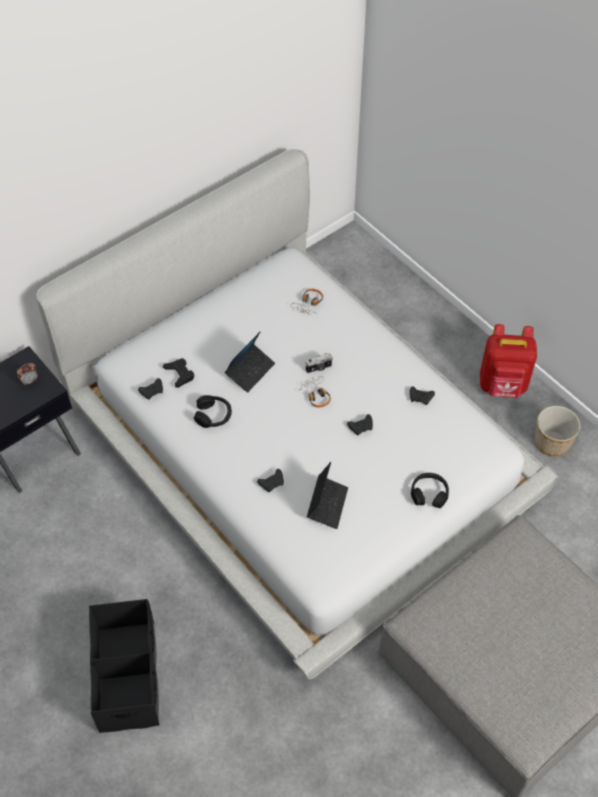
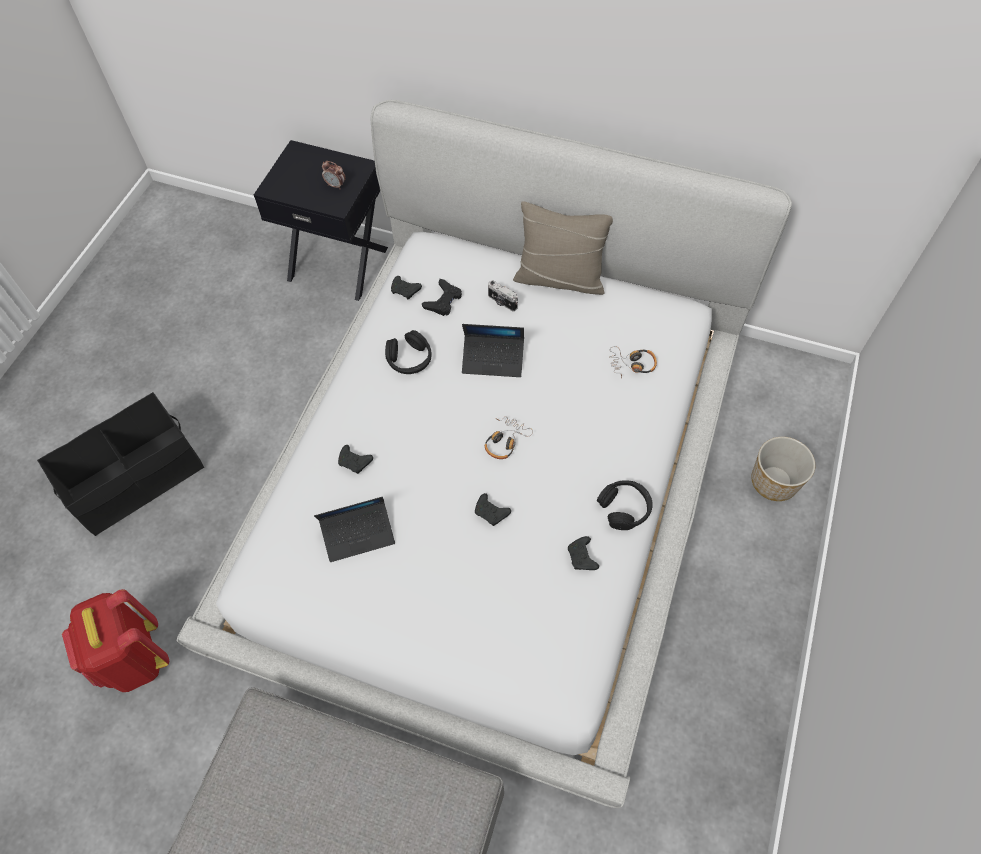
camera: 60 degrees right, 5 degrees up
camera [305,353,333,373] -> camera moved to [488,280,518,312]
black headphones [411,473,449,508] -> black headphones moved to [597,480,653,530]
red backpack [480,324,537,398] -> red backpack moved to [62,589,169,692]
planter [534,406,580,456] -> planter moved to [751,437,815,501]
none -> beige pillow [513,201,613,295]

